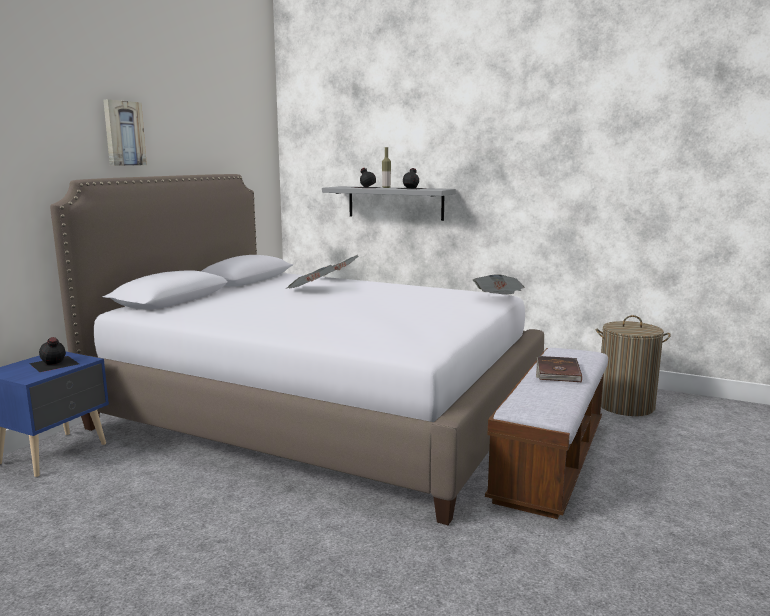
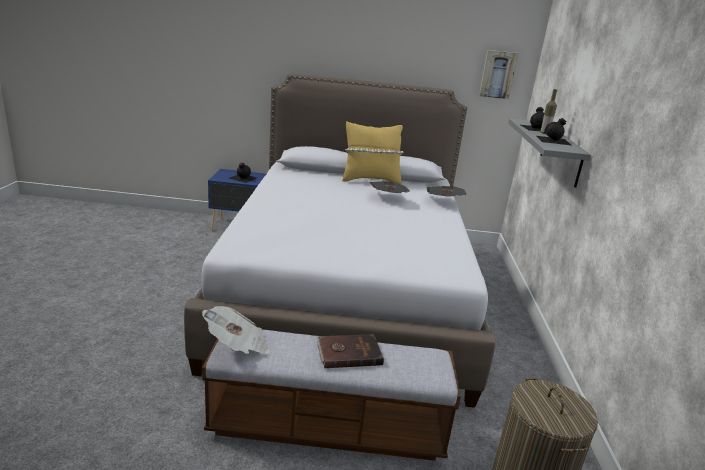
camera: 65 degrees right, 10 degrees up
picture [103,99,147,166] -> picture moved to [479,50,518,99]
newspaper [473,274,524,295] -> newspaper moved to [202,306,270,354]
none -> yellow pillow [342,121,403,184]

